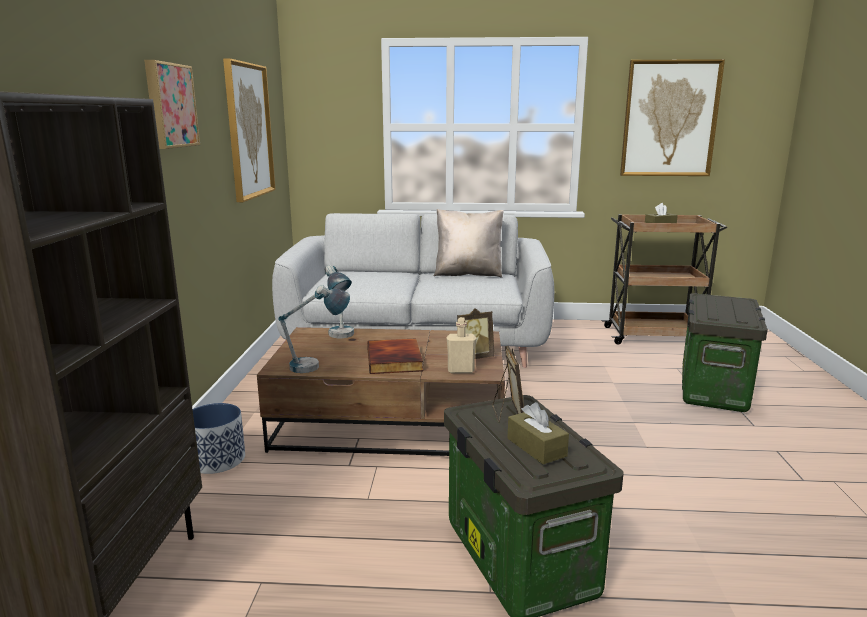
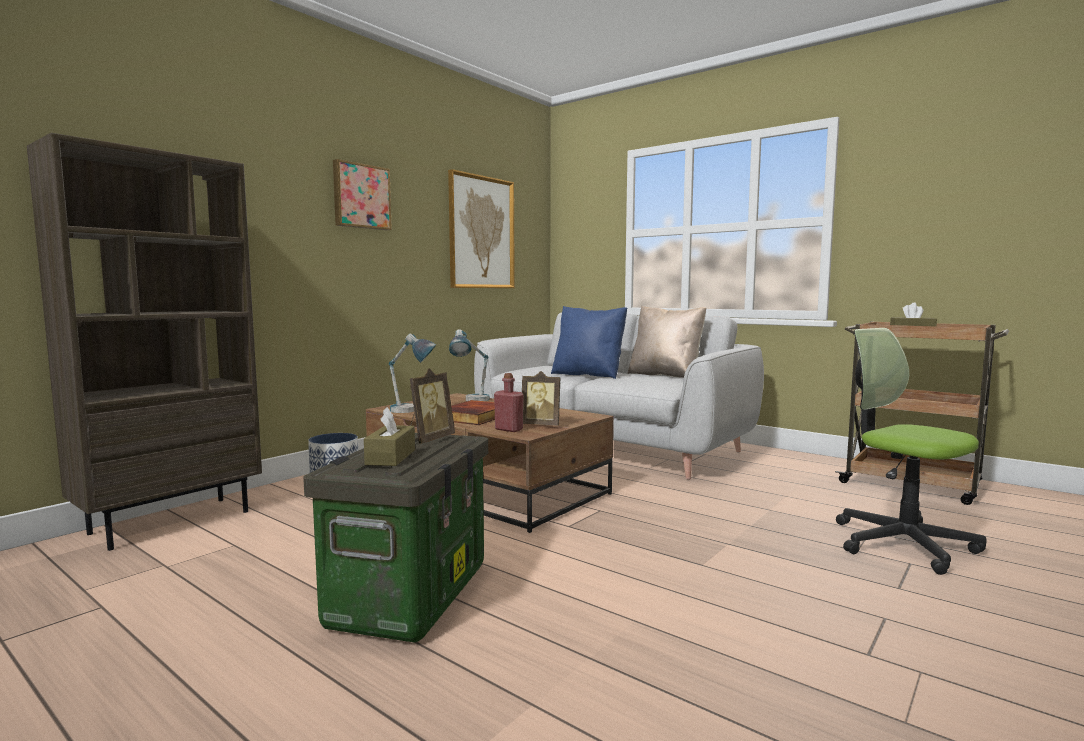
camera: 35 degrees right, 10 degrees down
beige bottle [446,317,476,373] -> red bottle [494,373,524,432]
picture [620,59,725,176] -> none
storage box [682,293,768,412] -> office chair [836,328,987,575]
none -> blue pillow [551,306,627,379]

